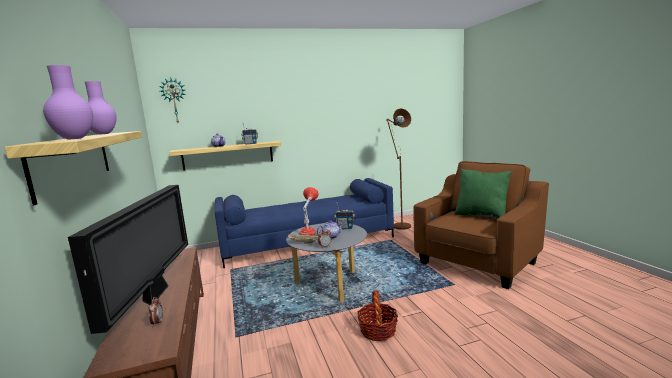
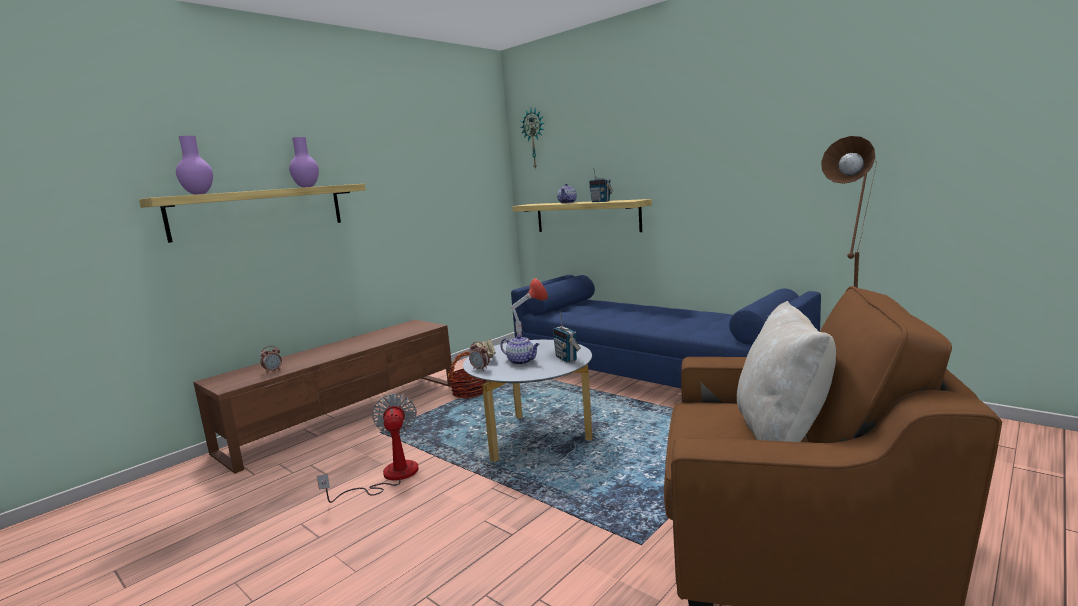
camera: 60 degrees right, 0 degrees up
television [68,185,188,334] -> none
basket [357,290,398,341] -> basket moved to [447,351,487,398]
green pillow [454,168,511,219] -> beige pillow [737,301,836,442]
none -> fan [317,393,419,503]

